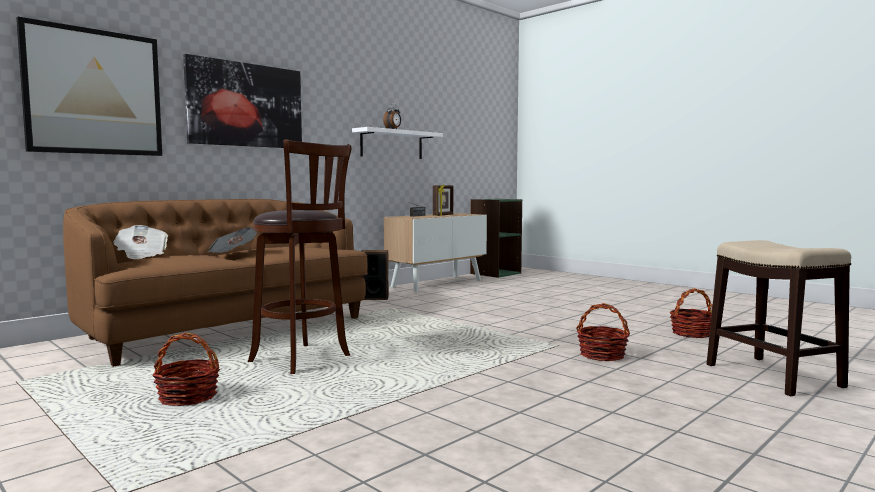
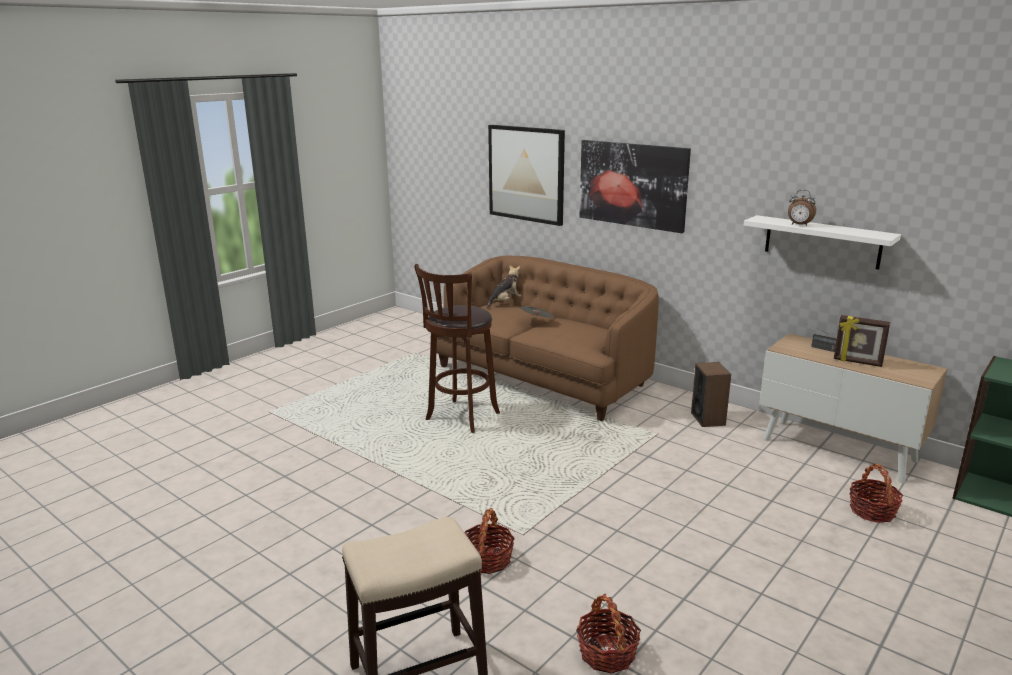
camera: 85 degrees right, 15 degrees up
newspaper [113,225,168,259] -> plush toy [487,265,522,308]
basket [152,332,220,406] -> basket moved to [850,463,903,523]

